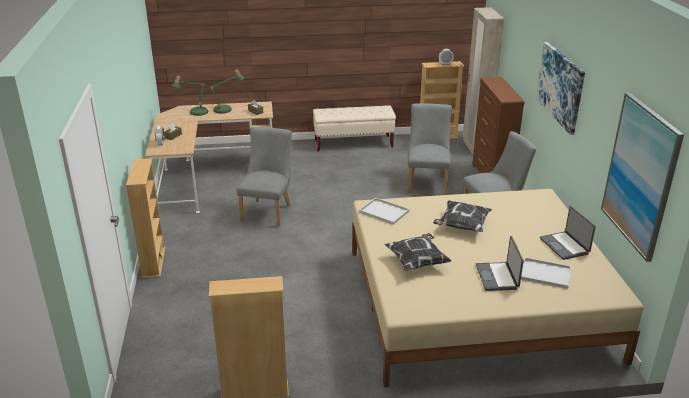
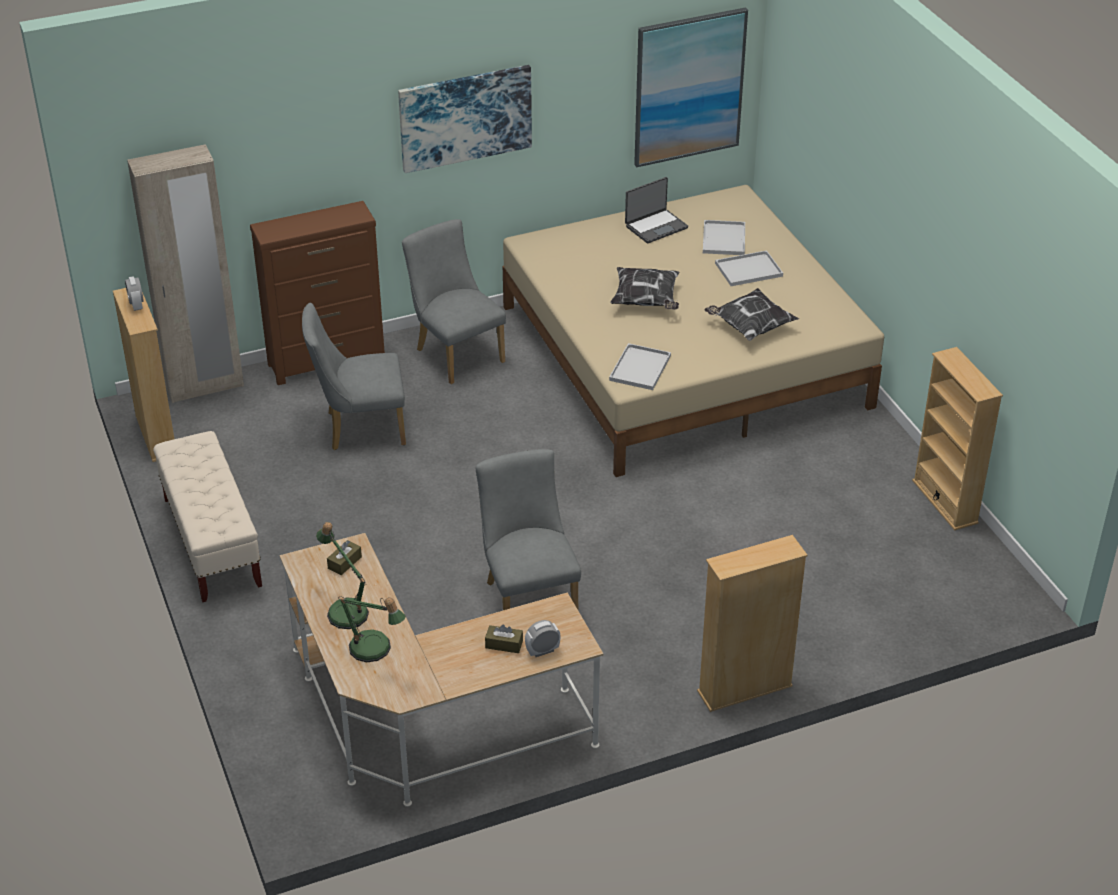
camera: 105 degrees left, 10 degrees up
grey chair [236,127,292,227] -> grey chair turned 75 degrees clockwise [476,449,581,610]
laptop [476,236,524,291] -> white tray [715,250,783,286]

